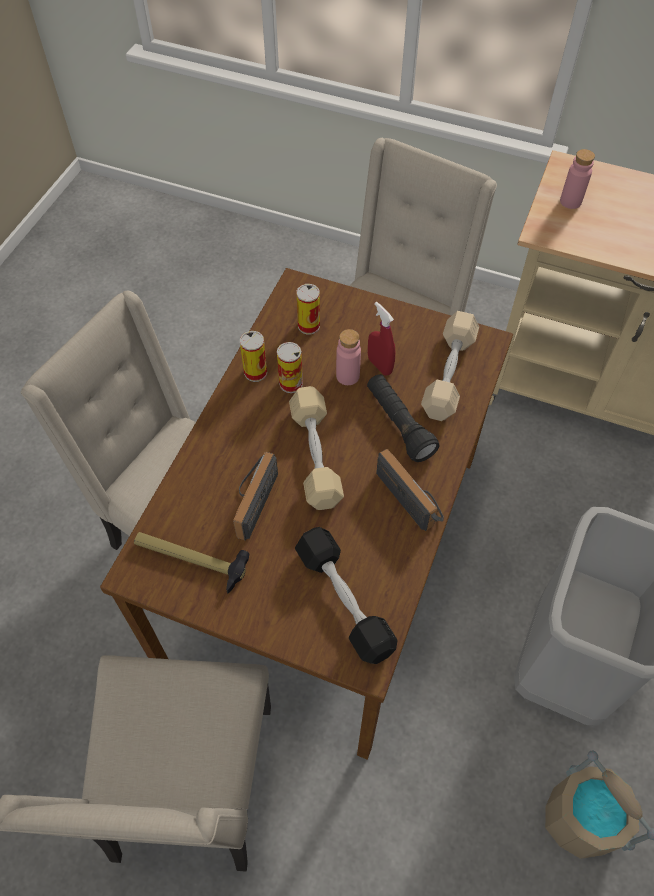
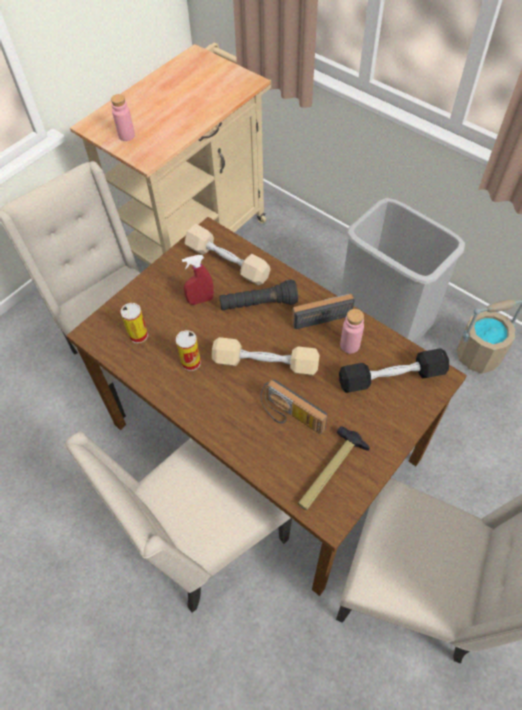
camera: 70 degrees left, 0 degrees up
can [240,331,267,382] -> none
pink bottle [336,329,361,385] -> pink bottle moved to [340,309,364,354]

